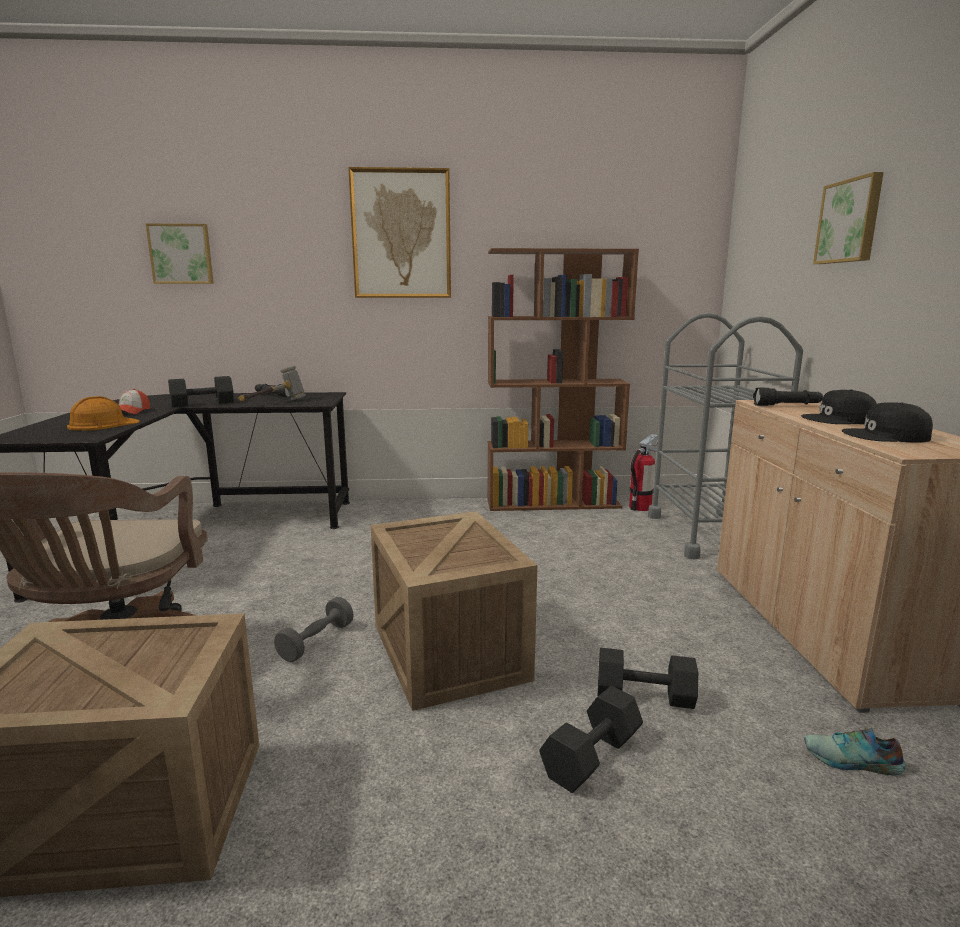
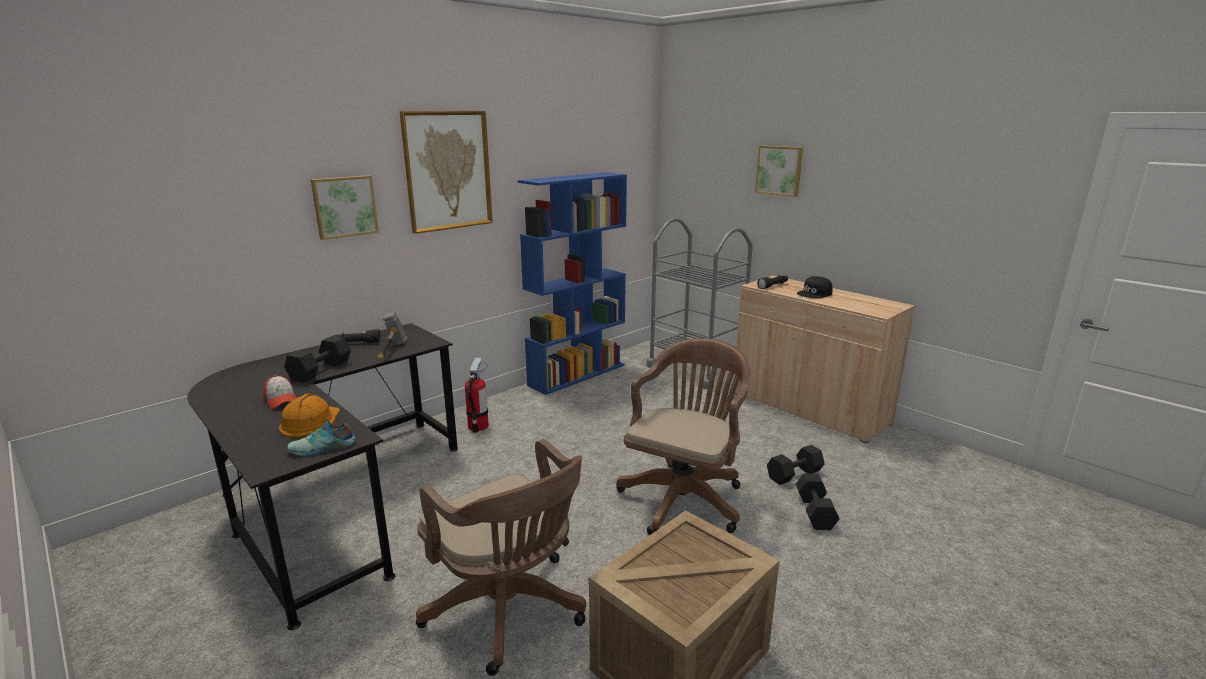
camera: 40 degrees left, 5 degrees up
picture [145,223,214,284] -> picture moved to [311,175,379,240]
grey dumbbell [274,597,354,662] -> none
crate [371,511,537,711] -> brown office chair [616,338,750,535]
brown bookcase [487,248,639,511] -> blue bookcase [518,172,627,395]
fire extinguisher [629,434,658,511] -> fire extinguisher moved to [465,358,489,433]
shoe [804,727,906,776] -> shoe moved to [287,421,356,457]
black cap [842,402,933,443] -> none

